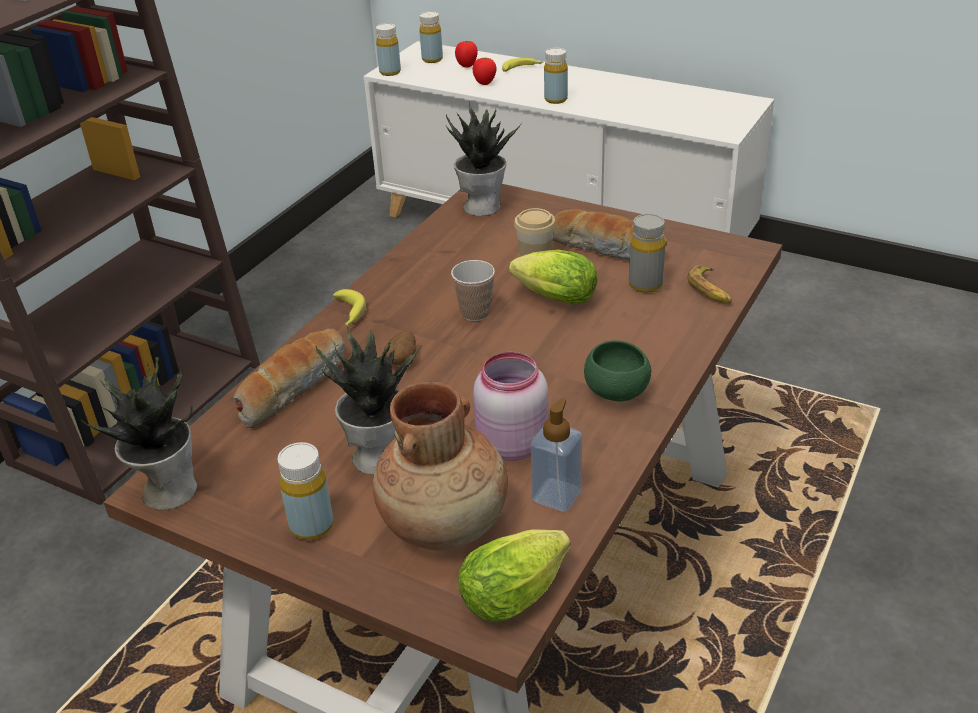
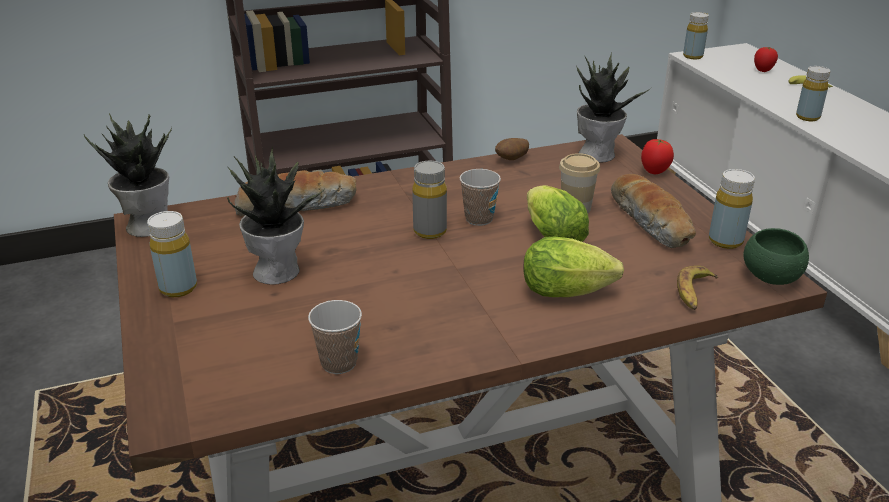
camera: 40 degrees right, 5 degrees down
banana [333,289,366,327] -> none
brown vase [373,382,508,551] -> none
potato [384,330,416,365] -> potato moved to [495,138,529,160]
yellow bottle [419,11,443,63] -> yellow bottle moved to [709,169,755,249]
lettuce [458,530,570,622] -> lettuce moved to [523,237,624,297]
tomato [473,57,497,85] -> tomato moved to [641,139,674,174]
pink jar [473,352,548,461] -> none
soap dispenser [531,398,582,512] -> cup [308,300,362,374]
green bowl [584,340,651,401] -> green bowl moved to [743,228,809,285]
grey bottle [629,214,666,293] -> grey bottle moved to [412,161,447,239]

